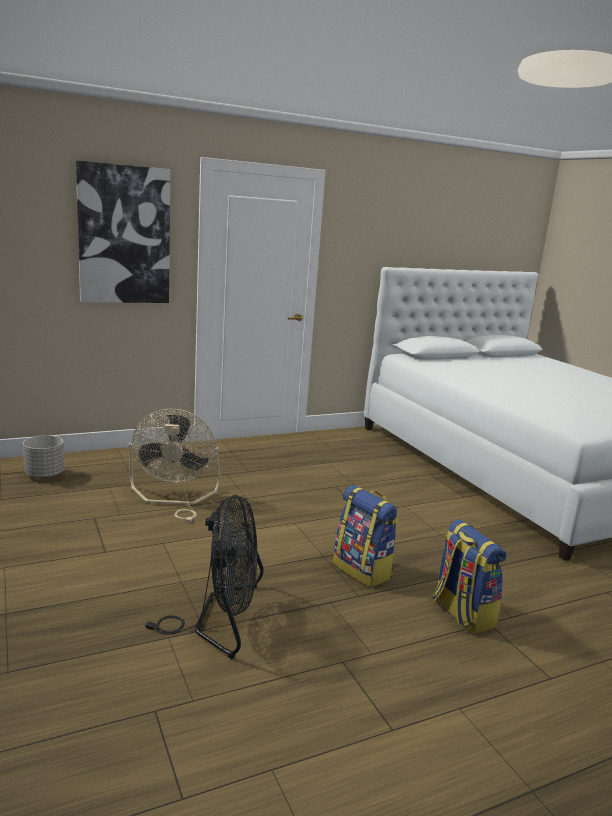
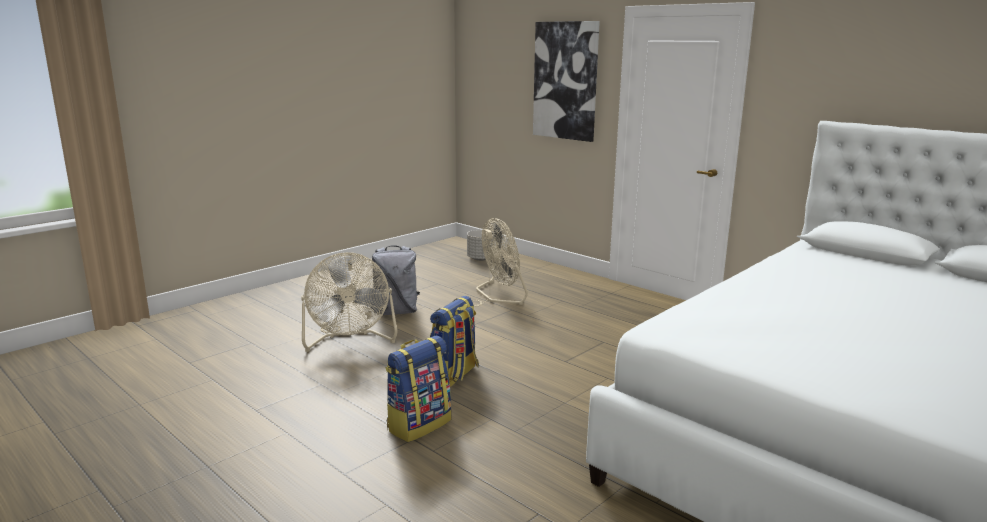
camera: 70 degrees right, 0 degrees up
black fan [144,495,264,659] -> beige fan [301,252,397,352]
none -> grey backpack [372,245,420,315]

